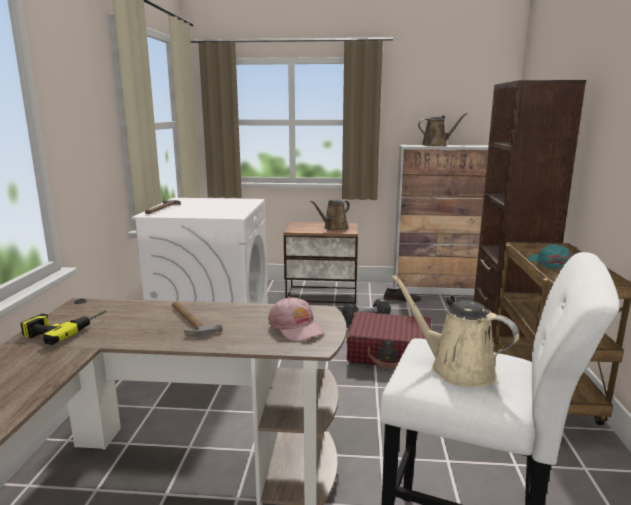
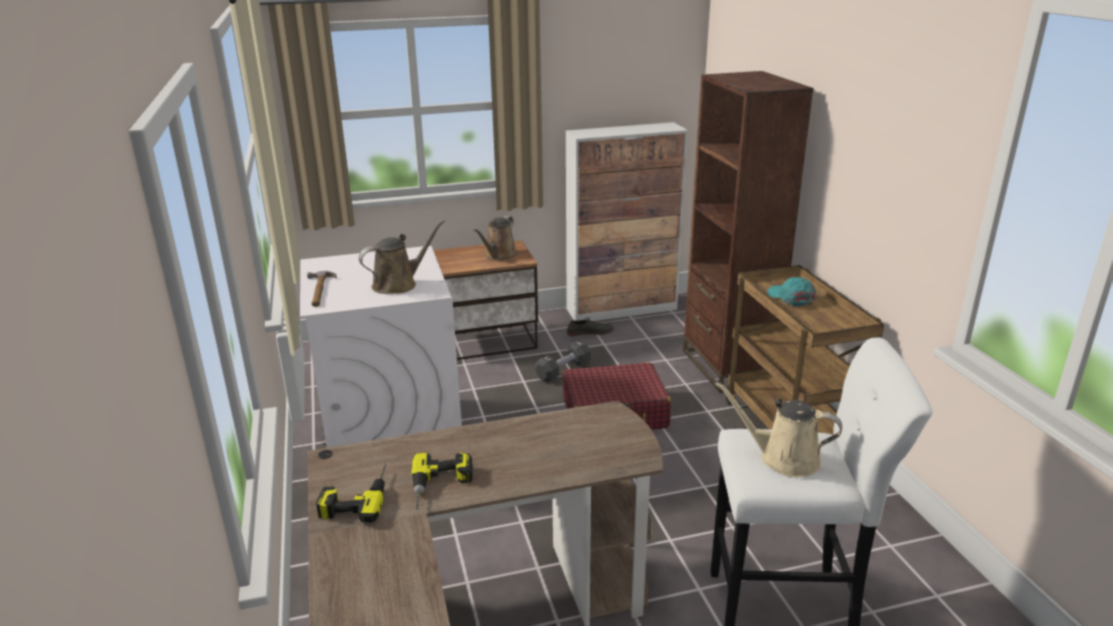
camera: 20 degrees left, 10 degrees up
hammer [172,302,223,337] -> none
pink cap [268,297,325,342] -> none
brown watering can [418,113,468,146] -> brown watering can moved to [359,220,445,294]
none -> power drill [411,452,473,509]

